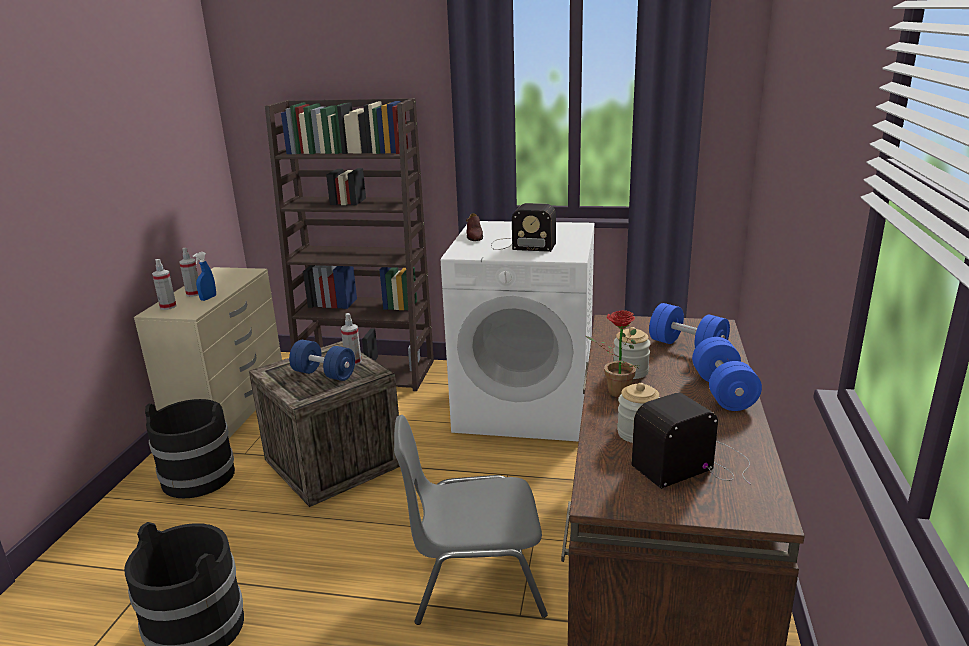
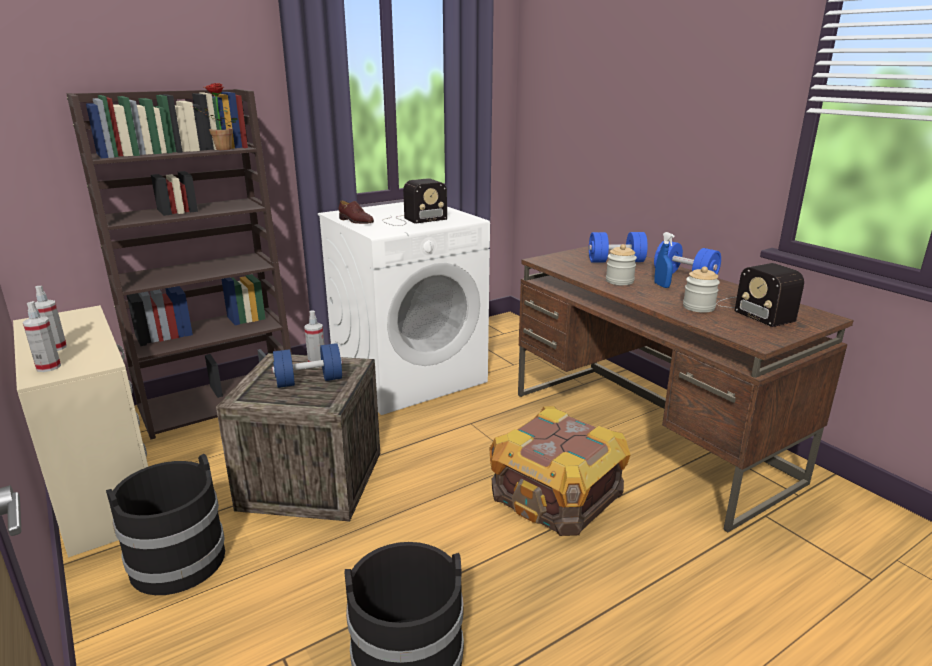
camera: 45 degrees left, 0 degrees up
blue spray bottle [193,252,216,301] -> blue spray bottle moved to [654,232,675,288]
grey chair [394,415,548,625] -> crate [489,406,631,536]
potted plant [586,310,640,398] -> potted plant moved to [191,83,237,150]
radio [632,393,751,489] -> radio turned 45 degrees counterclockwise [716,263,804,327]

